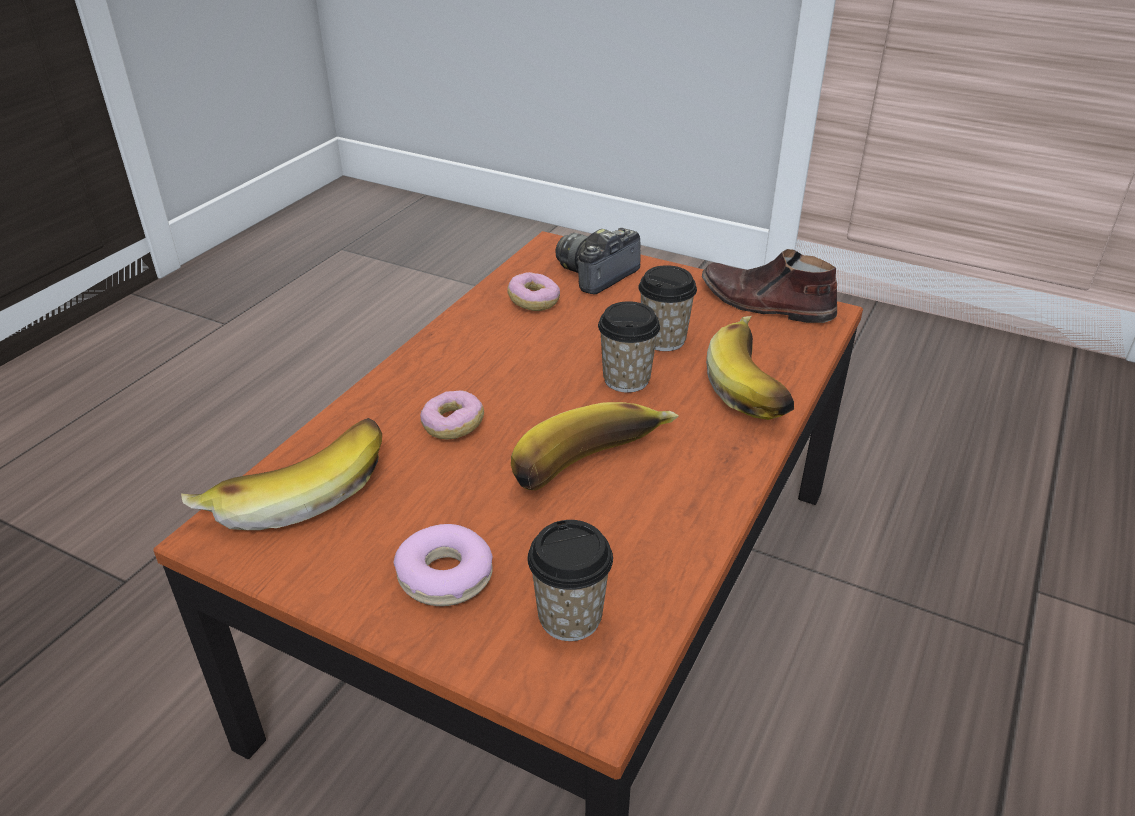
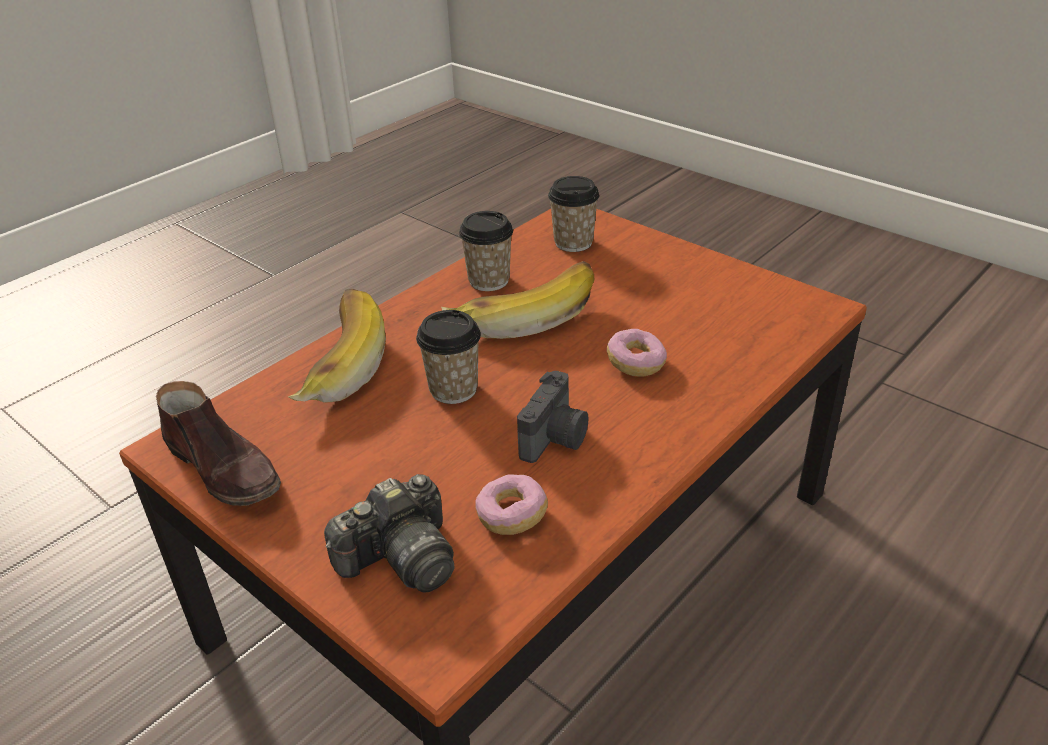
camera: 165 degrees left, 0 degrees up
banana [181,418,382,530] -> none
donut [393,524,493,606] -> none
cup [638,265,697,351] -> cup moved to [459,211,513,291]
none -> camera [517,371,588,463]

